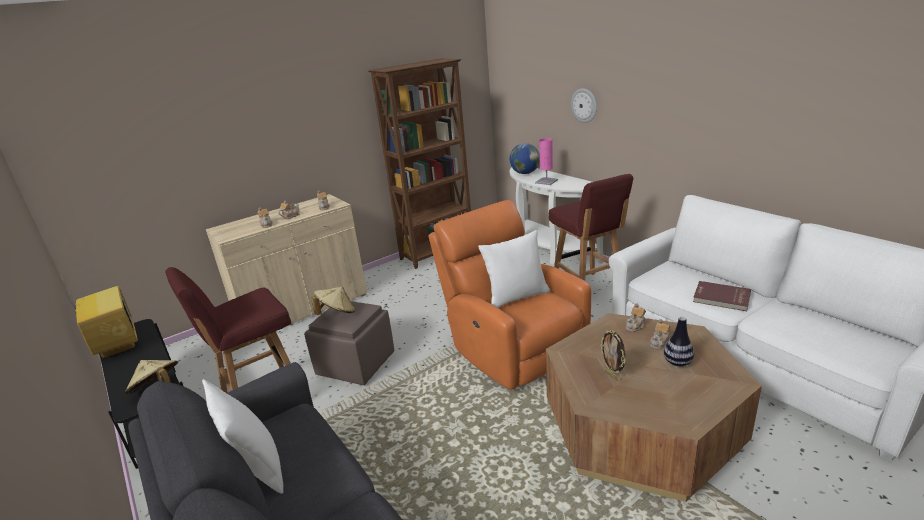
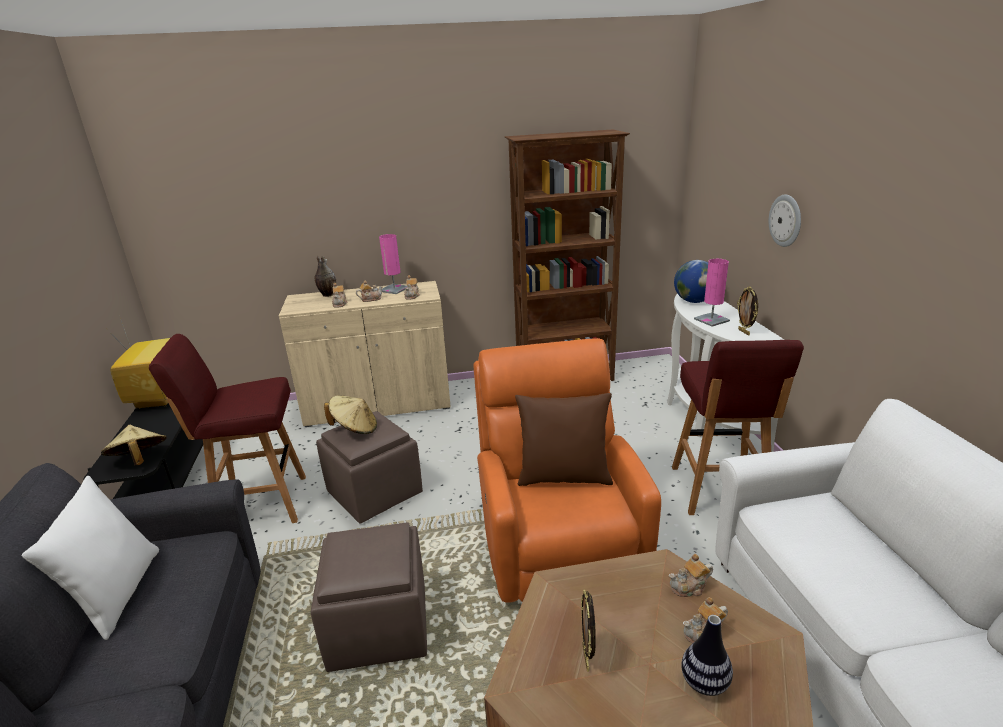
camera: 25 degrees right, 0 degrees up
white pillow [478,230,550,308] -> brown pillow [515,393,613,486]
red book [693,281,751,311] -> none
none -> brown ottoman [311,522,427,672]
none -> vase [314,256,336,297]
none -> pink table lamp [379,234,407,294]
none -> picture frame [737,287,758,336]

